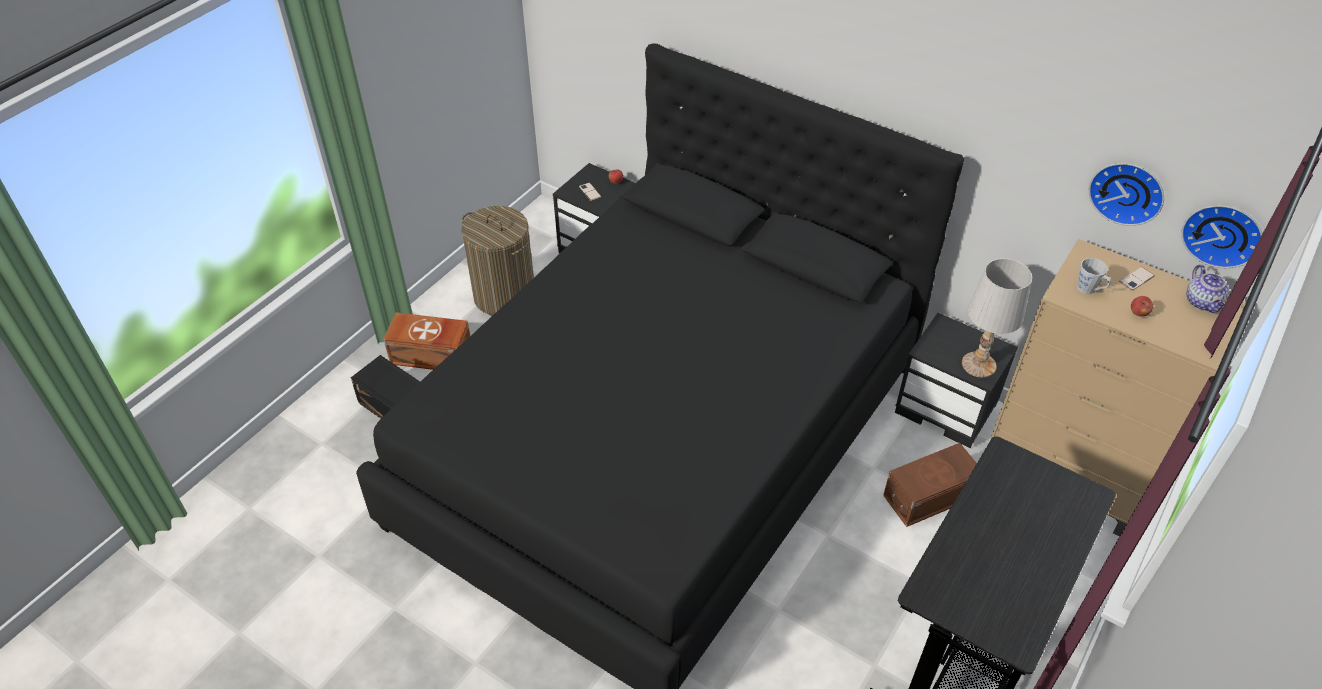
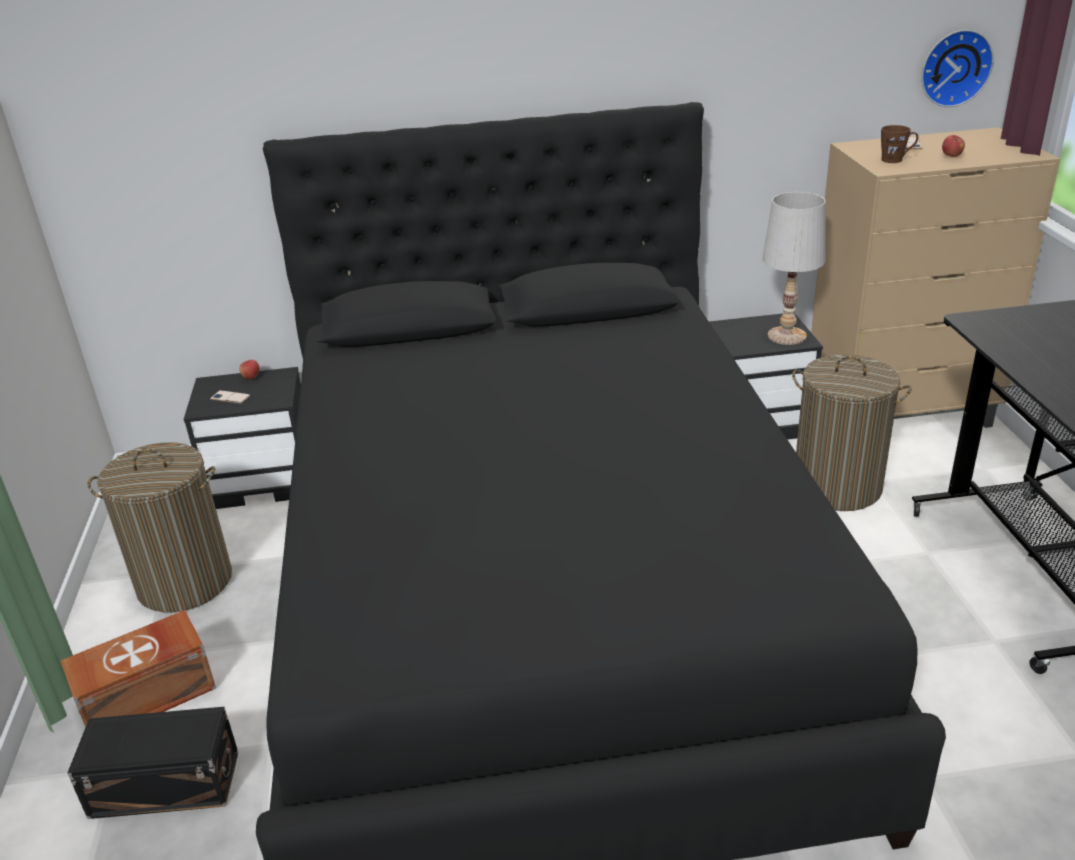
camera: 40 degrees left, 15 degrees down
brown storage box [883,443,977,527] -> laundry basket [792,354,912,511]
grey mug [1077,258,1111,294] -> brown mug [881,125,918,163]
wall clock [1089,163,1164,226] -> none
teapot [1186,264,1229,313] -> none

